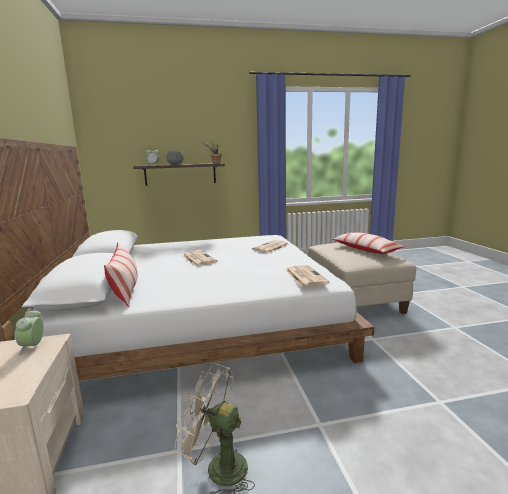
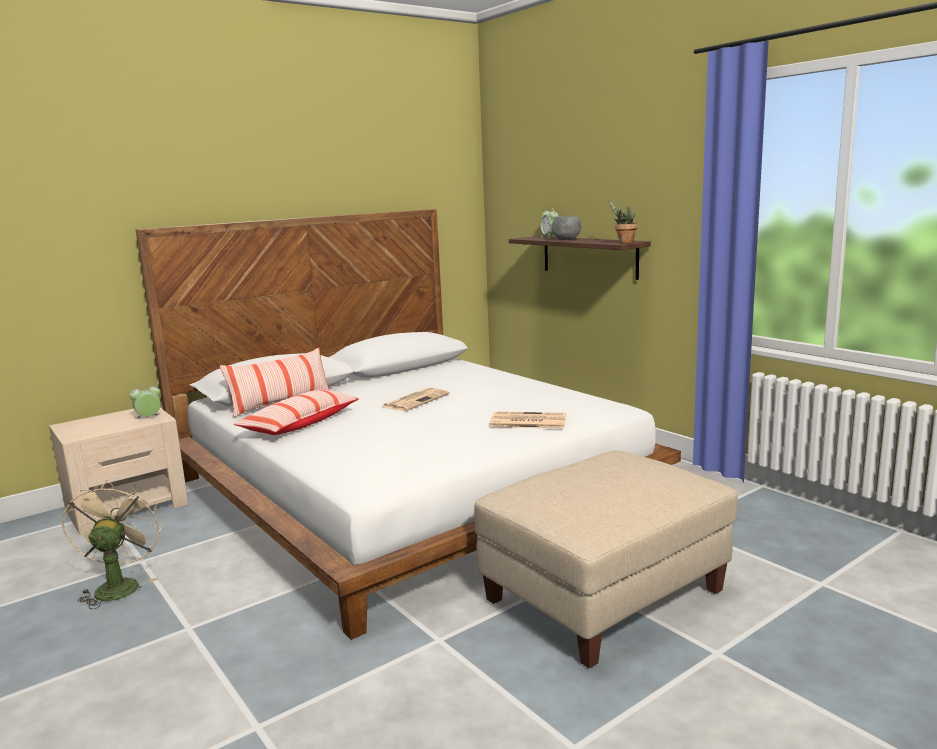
camera: 65 degrees right, 0 degrees up
newspaper [285,265,330,287] -> none
pillow [333,232,405,254] -> pillow moved to [234,390,359,435]

